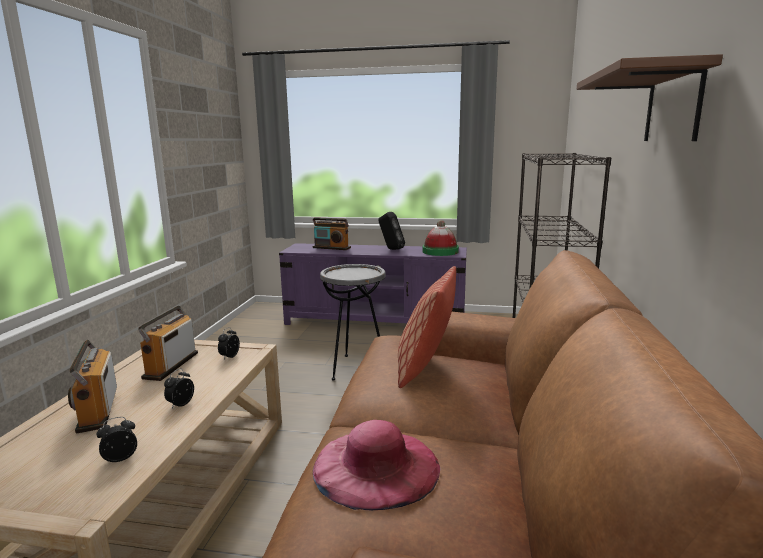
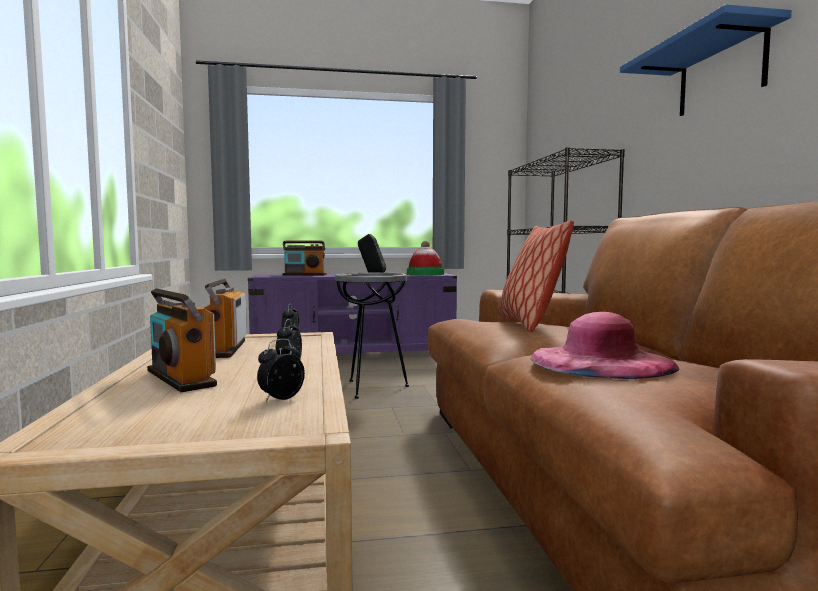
camera: 20 degrees left, 10 degrees down
brown shelf [577,54,723,141] -> blue shelf [620,4,792,116]

